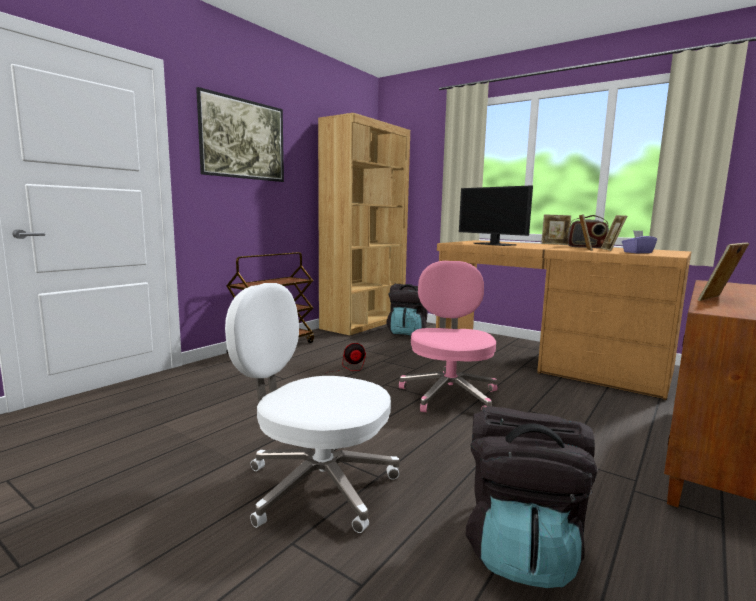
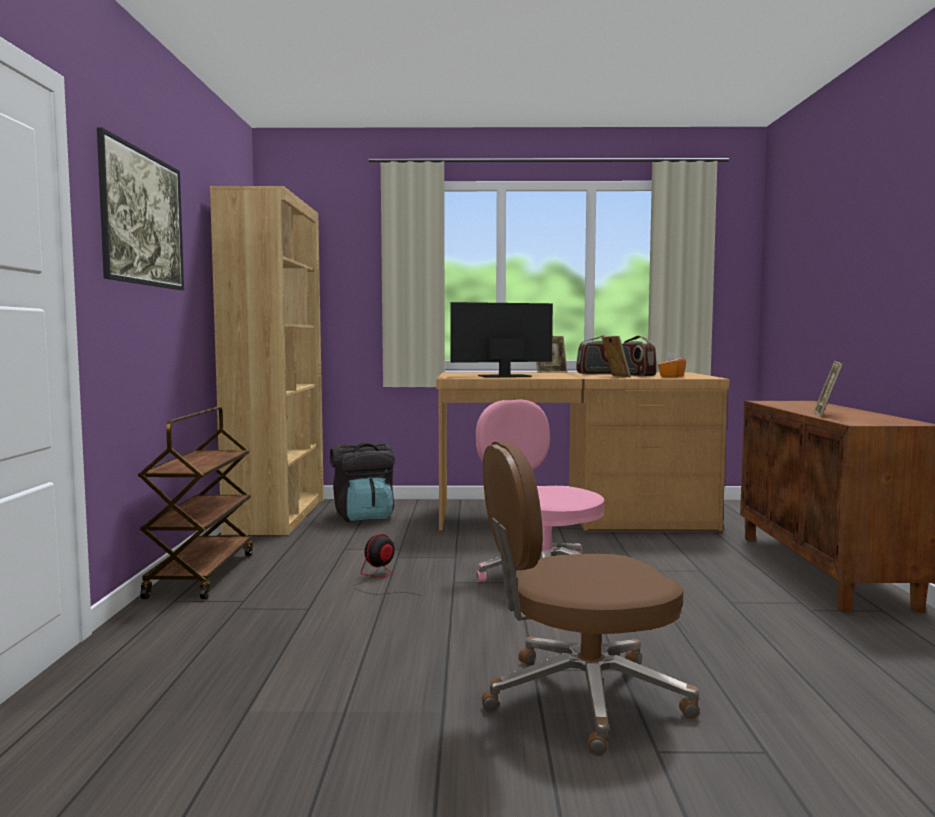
camera: 35 degrees left, 5 degrees down
white office chair [225,283,400,533] -> brown office chair [482,441,700,756]
monitor [459,186,533,246] -> monitor turned 150 degrees clockwise [450,302,553,378]
black backpack [466,406,597,588] -> none
picture frame [601,215,627,251] -> radio [622,336,657,376]
purple tissue box [622,230,657,253] -> orange tissue box [658,352,686,377]

